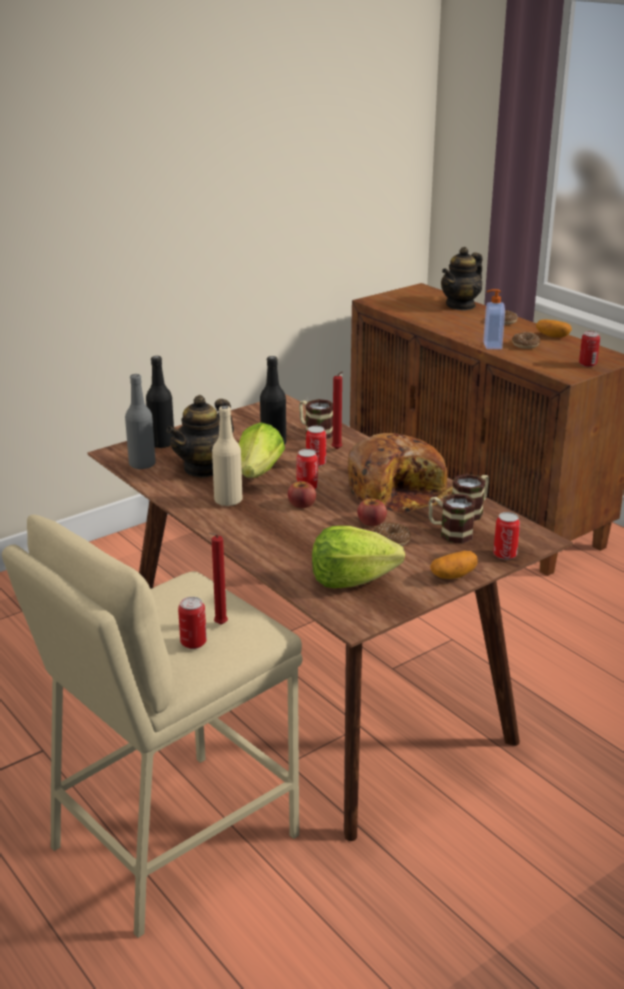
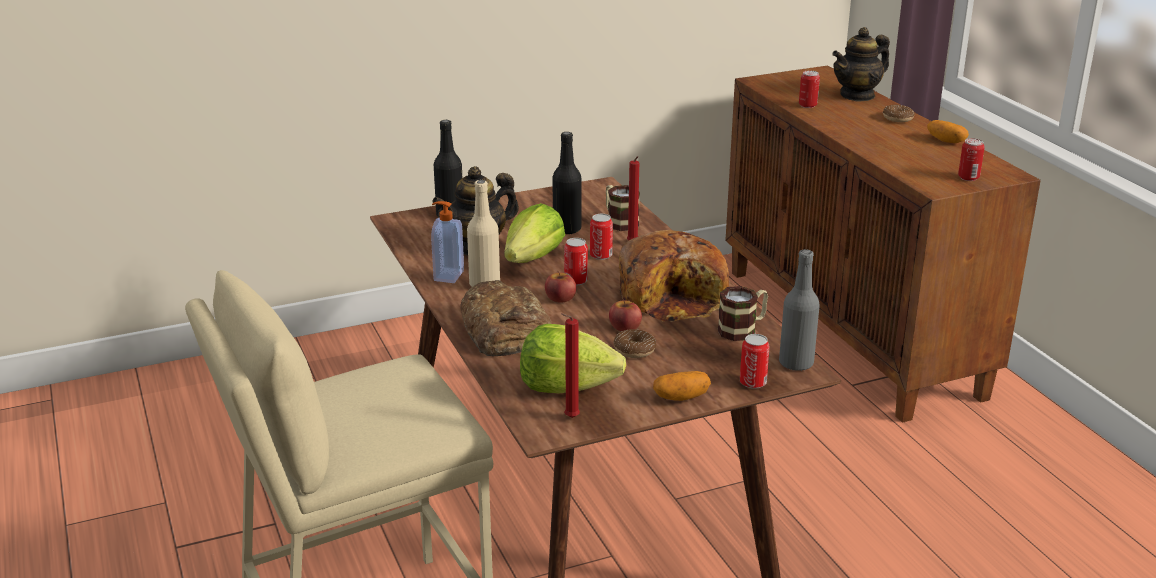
camera: 15 degrees right, 0 degrees up
grey bottle [125,374,156,470] -> grey bottle moved to [779,249,820,371]
can [178,597,207,649] -> can moved to [799,70,820,108]
red candle [209,532,228,625] -> red candle moved to [561,313,580,418]
mug [429,494,476,544] -> none
soap dispenser [483,289,505,349] -> soap dispenser moved to [431,201,464,283]
donut [512,332,540,349] -> none
none -> bread [460,280,552,356]

